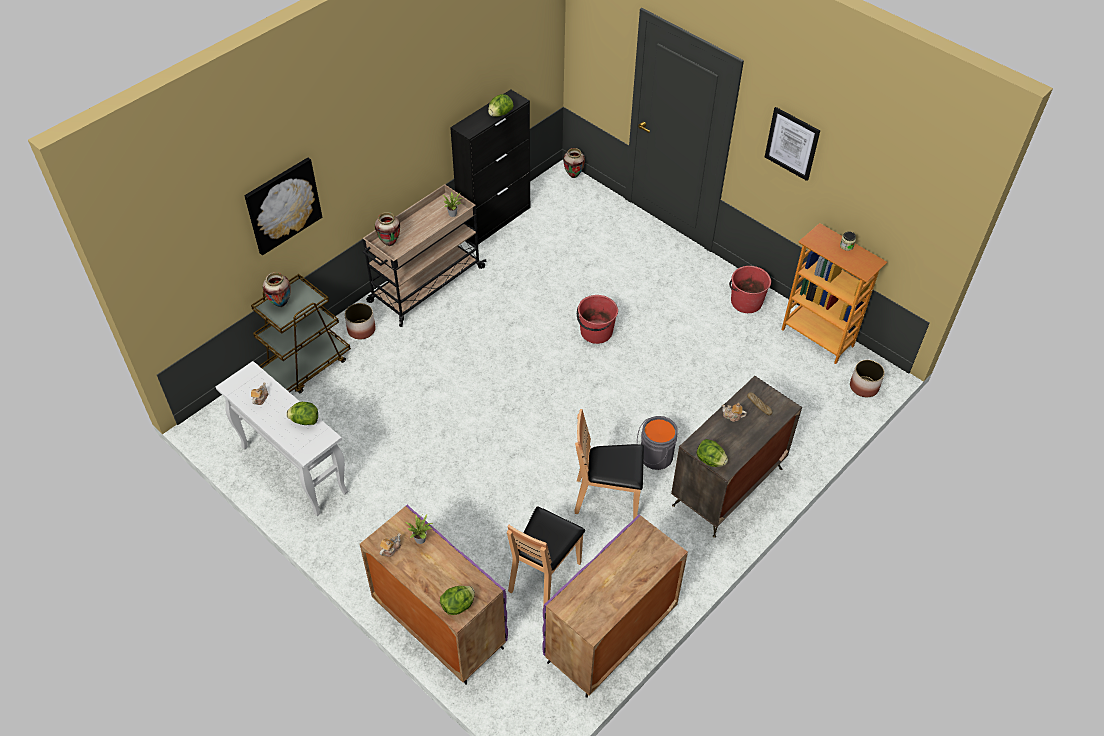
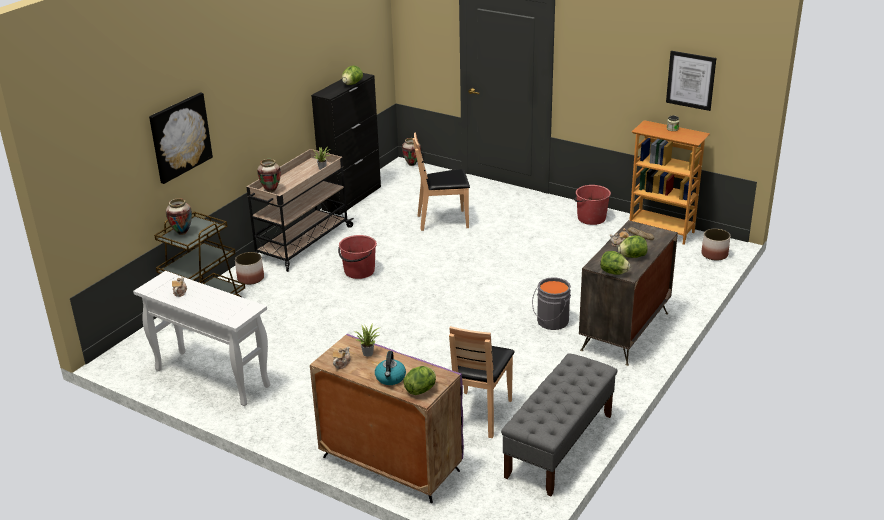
camera: 10 degrees left, 20 degrees down
lettuce [286,402,318,425] -> lettuce moved to [618,235,648,258]
purple cabinet [542,514,688,698] -> grey bench [501,353,617,496]
brown chair [575,409,644,519] -> brown chair moved to [413,132,470,231]
red bucket [577,295,618,344] -> red bucket moved to [338,235,377,279]
picture [765,107,820,181] -> picture moved to [666,51,716,111]
none -> kettle [375,351,406,385]

